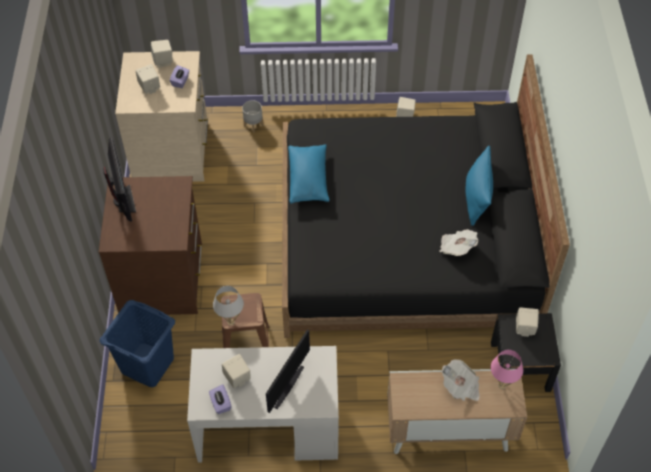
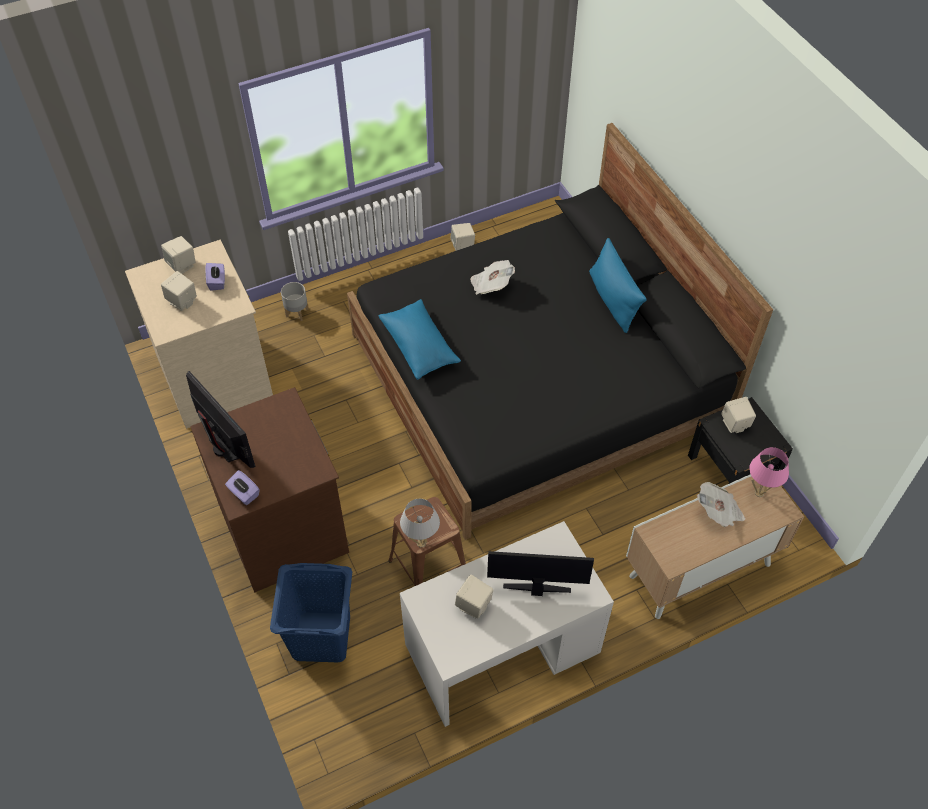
camera: 25 degrees left, 0 degrees up
purple tissue box [209,384,232,414] -> purple tissue box moved to [225,470,260,505]
monitor [266,330,310,413] -> monitor turned 90 degrees counterclockwise [487,551,594,596]
newspaper [440,229,478,256] -> newspaper moved to [470,260,515,295]

